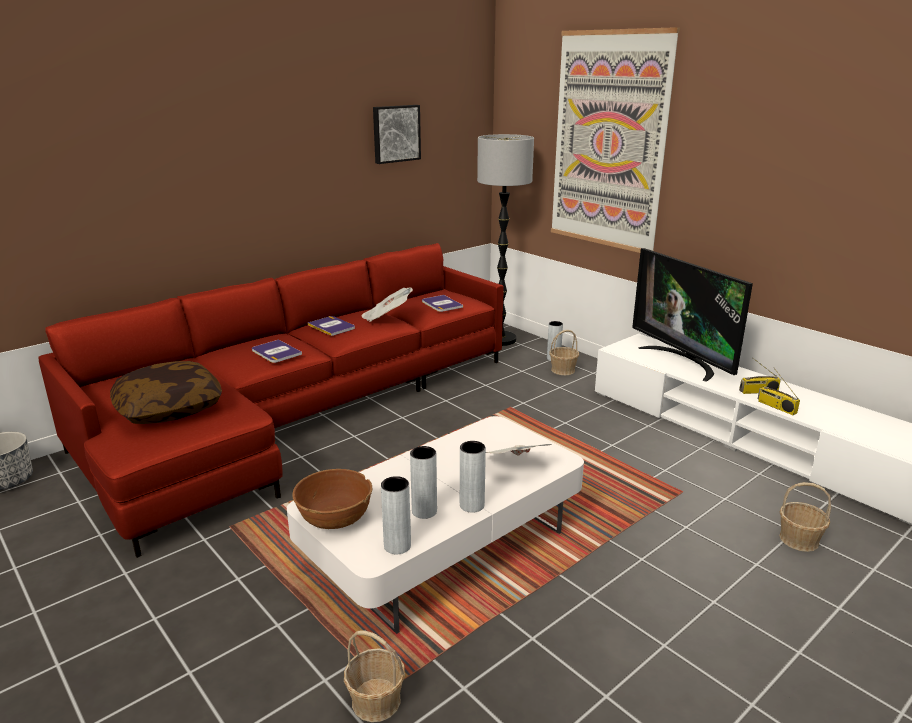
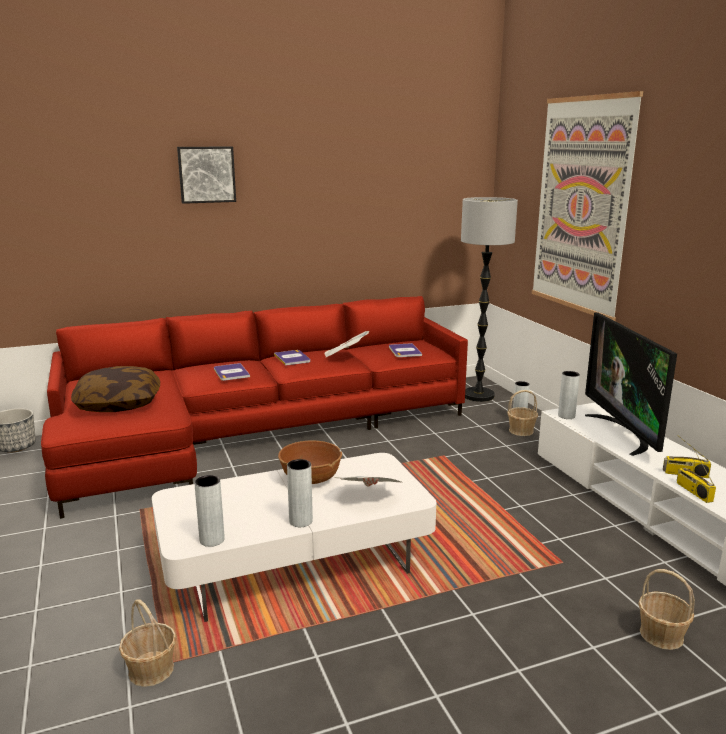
camera: 20 degrees right, 5 degrees down
brown bowl [292,469,372,529] -> brown bowl moved to [278,441,342,484]
picture [373,105,421,164] -> picture moved to [177,147,236,204]
grey vase [410,446,437,519] -> grey vase moved to [558,371,580,419]

